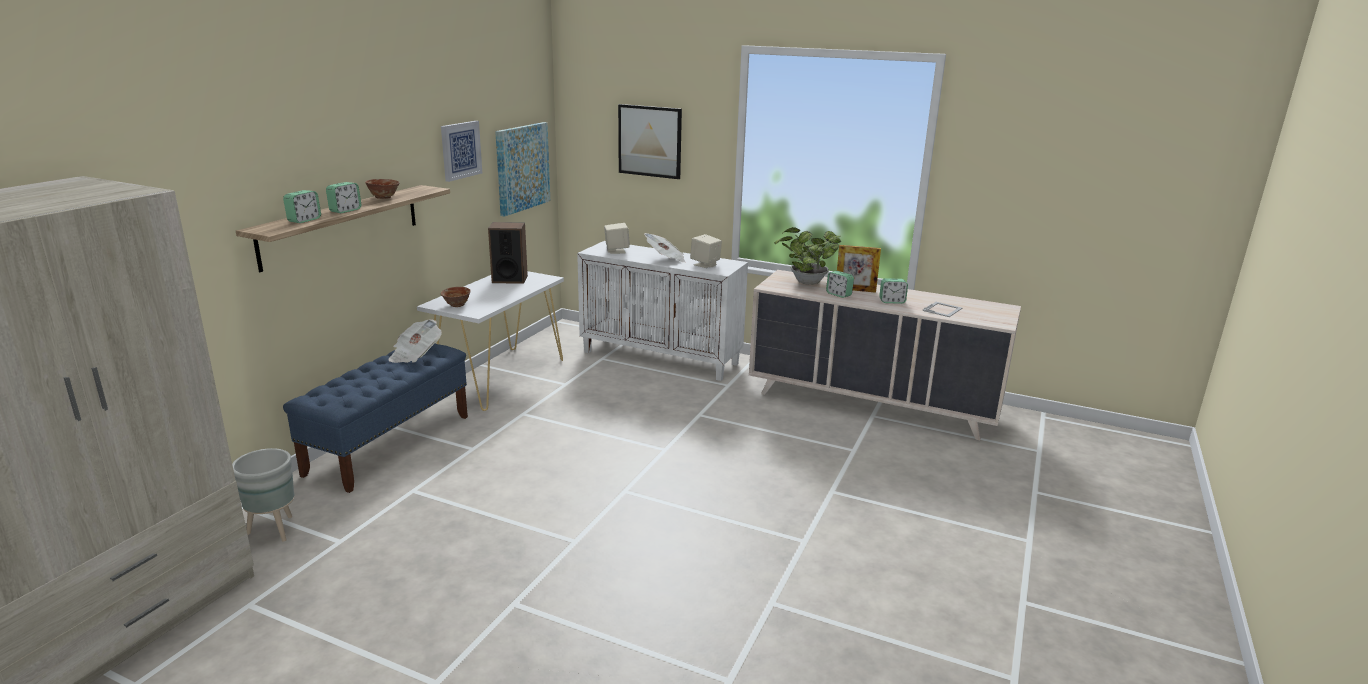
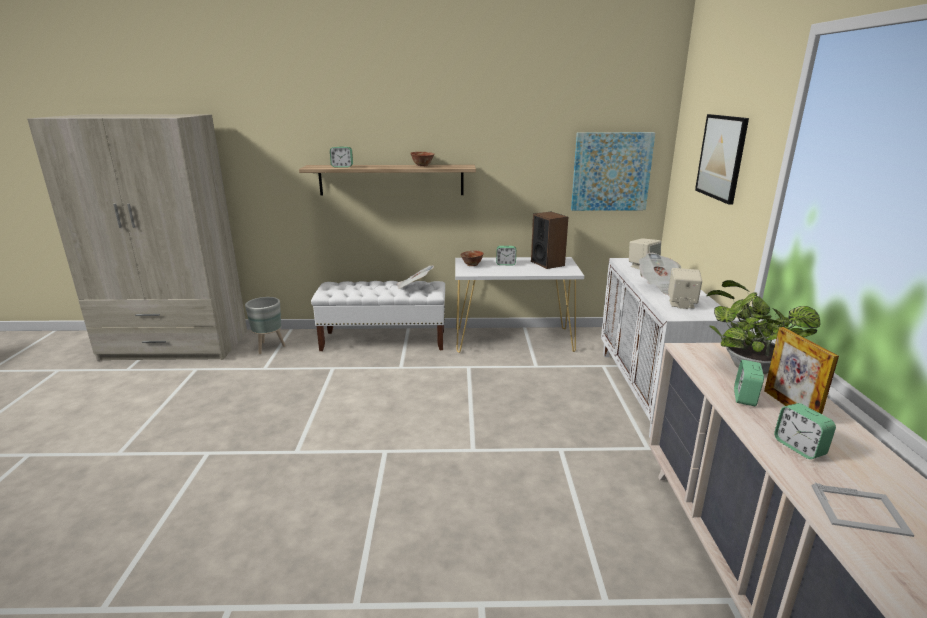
camera: 65 degrees right, 0 degrees up
blue bench [283,343,468,493] -> white bench [311,281,445,351]
alarm clock [326,182,361,213] -> alarm clock moved to [496,246,516,266]
picture [441,121,482,182] -> none

